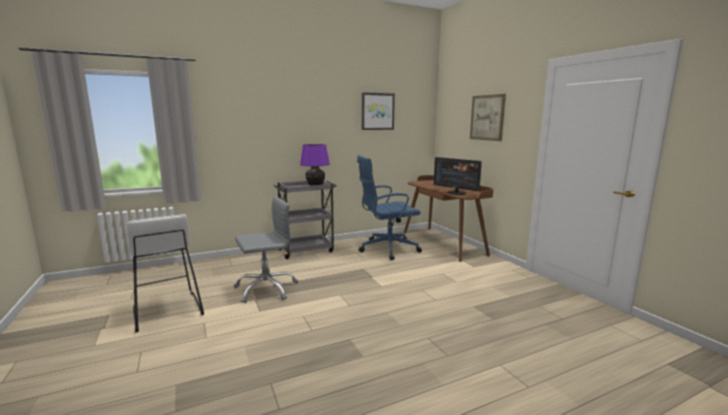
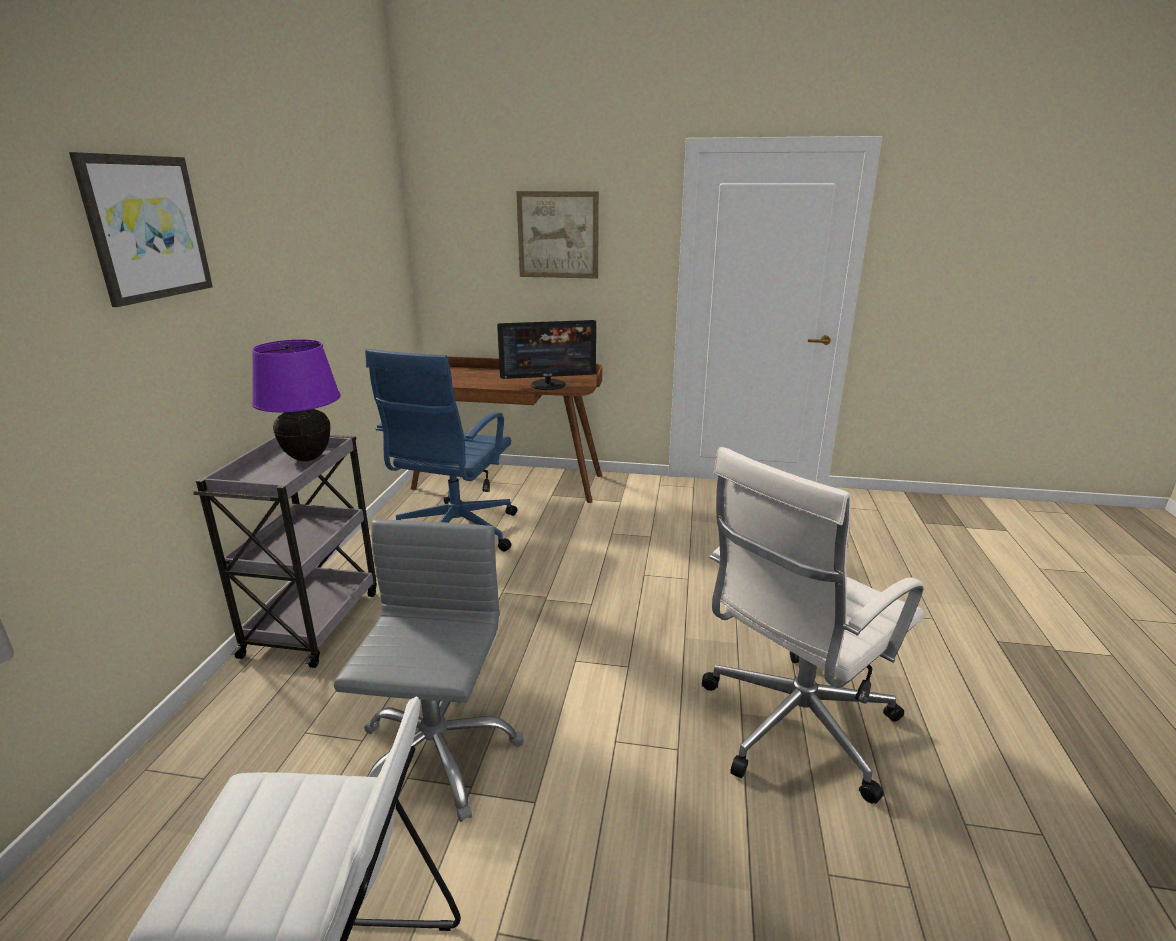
camera: 55 degrees left, 10 degrees up
picture [362,92,395,130] -> picture moved to [69,152,213,307]
none -> white office chair [702,447,925,804]

